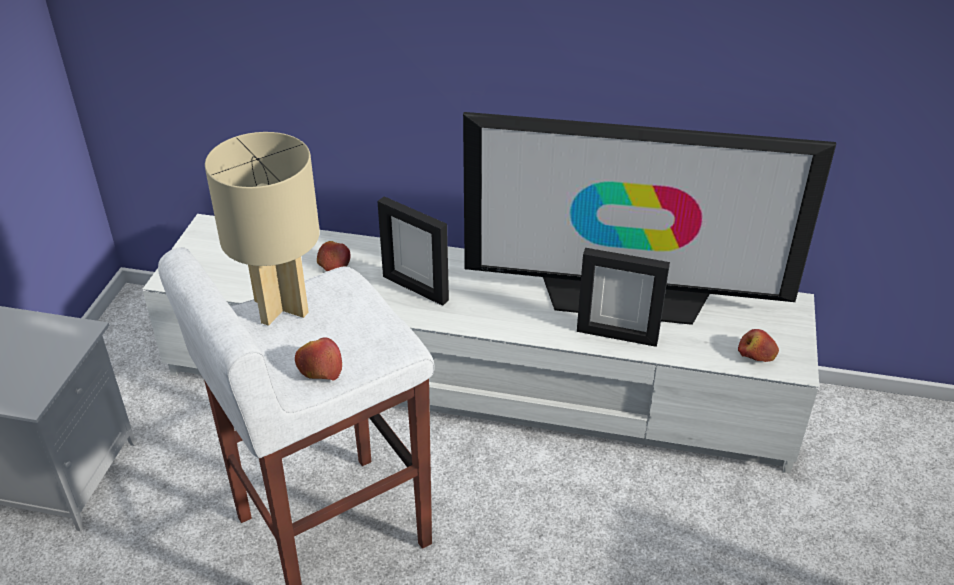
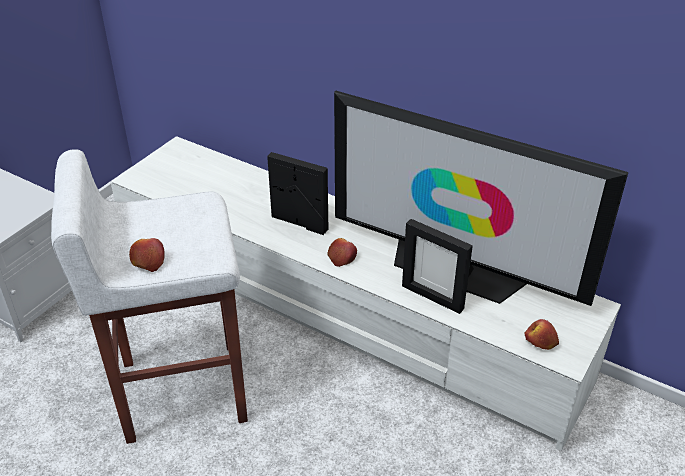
camera: 20 degrees right, 0 degrees up
beige table lamp [205,132,320,326] -> none
apple [317,241,351,271] -> apple moved to [327,238,357,267]
picture frame [377,196,449,306] -> picture frame turned 150 degrees clockwise [267,152,328,235]

